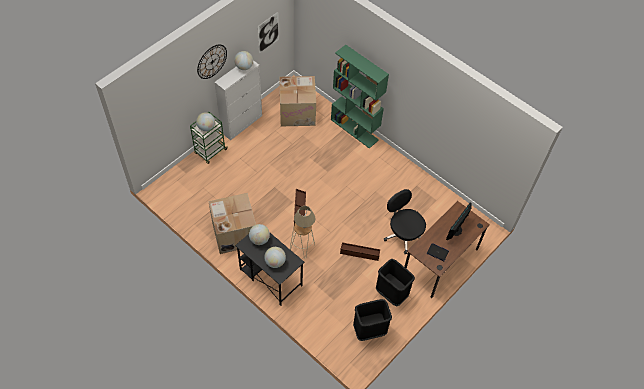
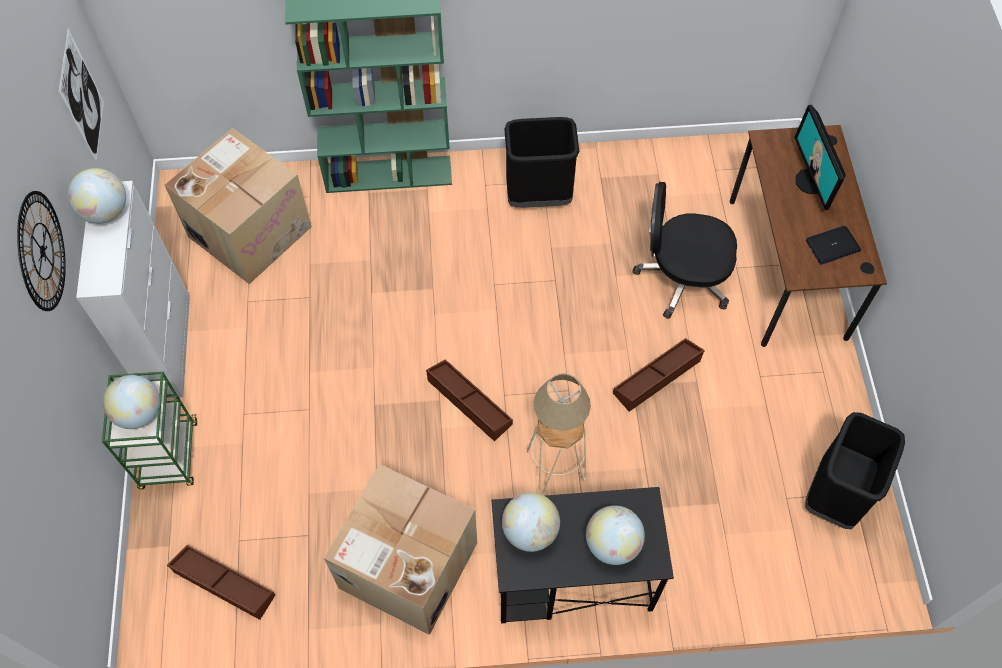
camera: 45 degrees left, 5 degrees up
black trash can [376,259,415,307] -> black trash can moved to [504,117,579,208]
none -> brown storage box [167,545,275,620]

